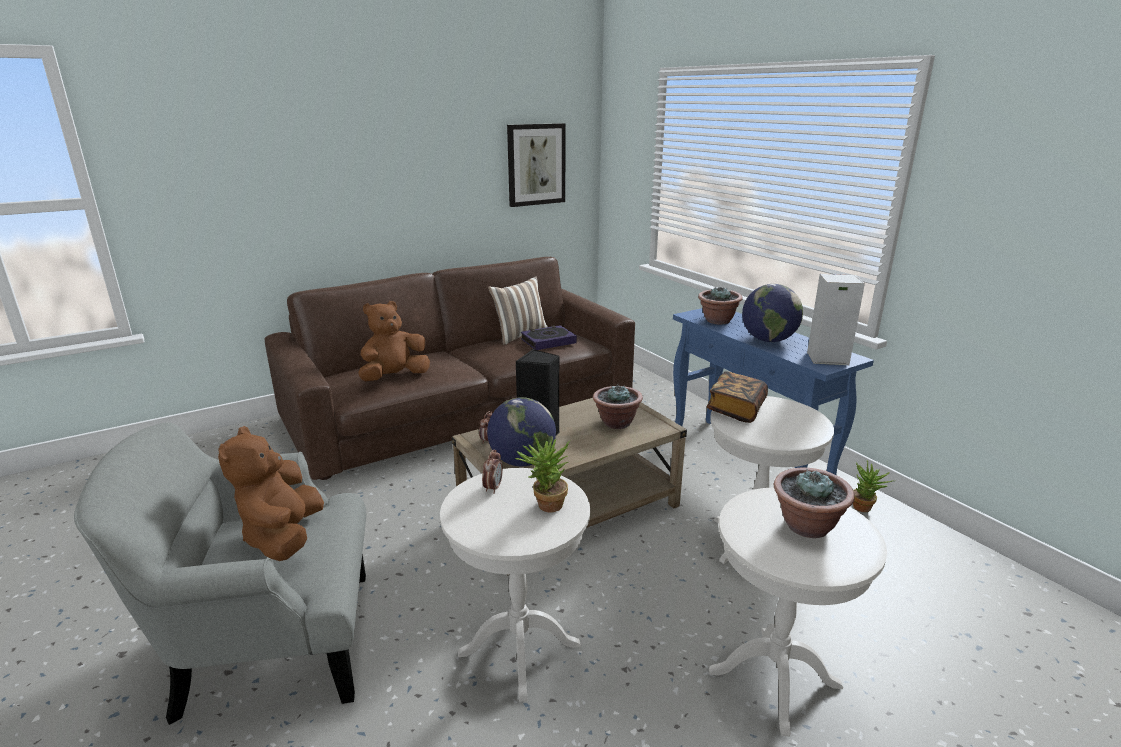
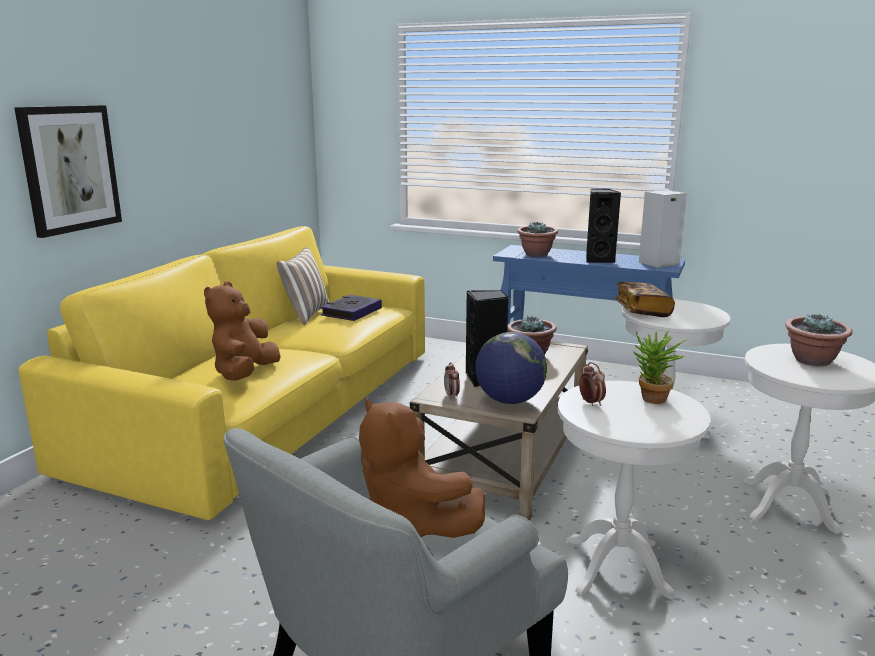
camera: 35 degrees left, 5 degrees down
brown sofa [265,257,635,480] -> yellow sofa [19,226,425,520]
picture [507,123,566,207] -> picture moved to [14,105,122,238]
globe [742,284,803,342] -> black speaker [586,189,621,263]
potted plant [853,460,896,512] -> none

